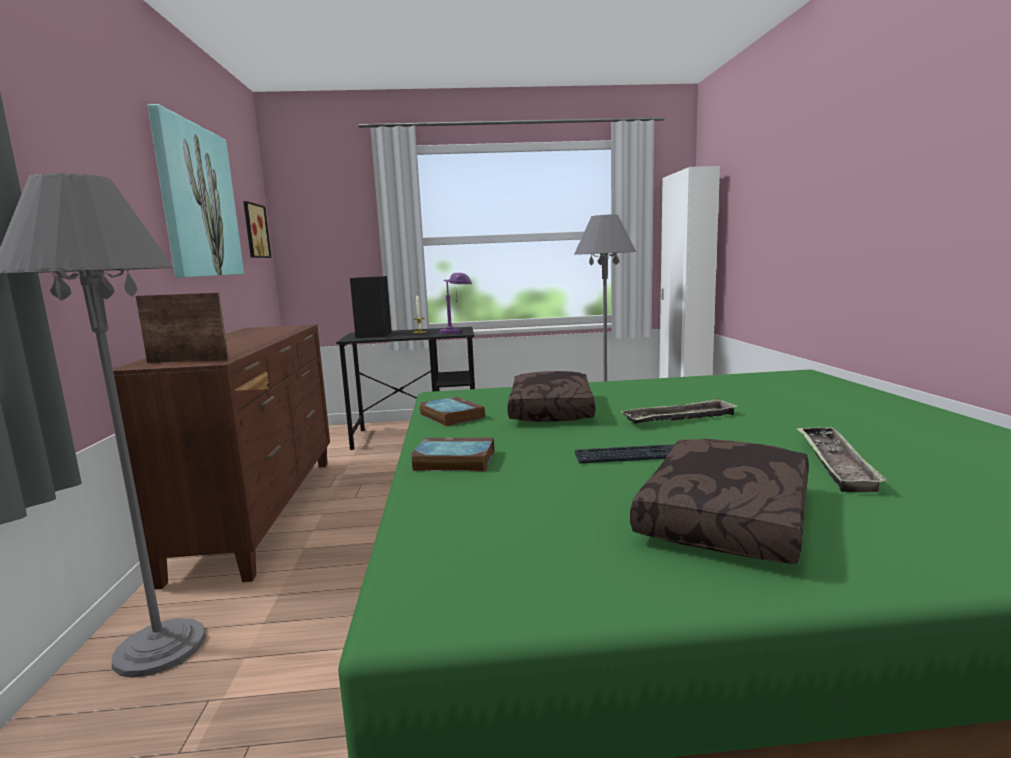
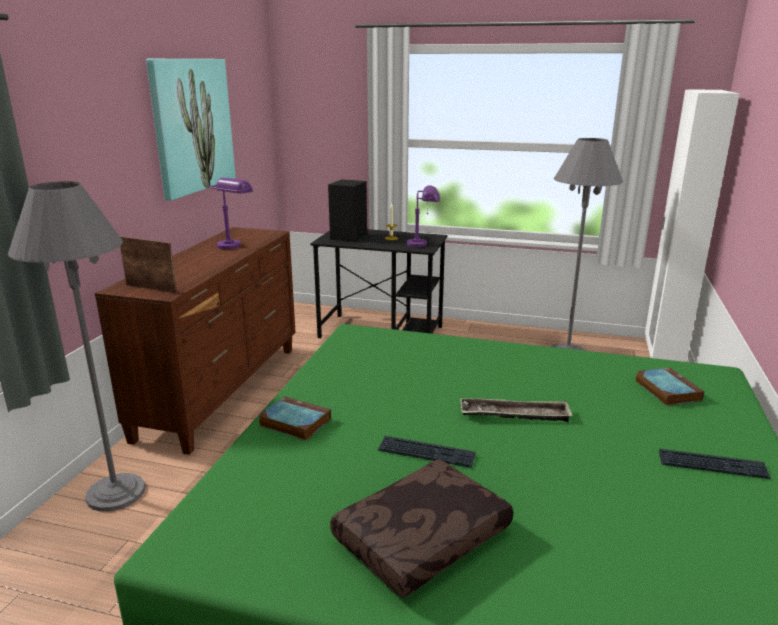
camera: 20 degrees right, 10 degrees up
picture [243,201,272,258] -> none
book [420,396,485,427] -> book moved to [636,367,704,406]
brown pillow [507,371,595,422] -> none
tray [796,427,888,492] -> none
none -> purple table lamp [209,178,253,249]
none -> keyboard [659,449,771,479]

